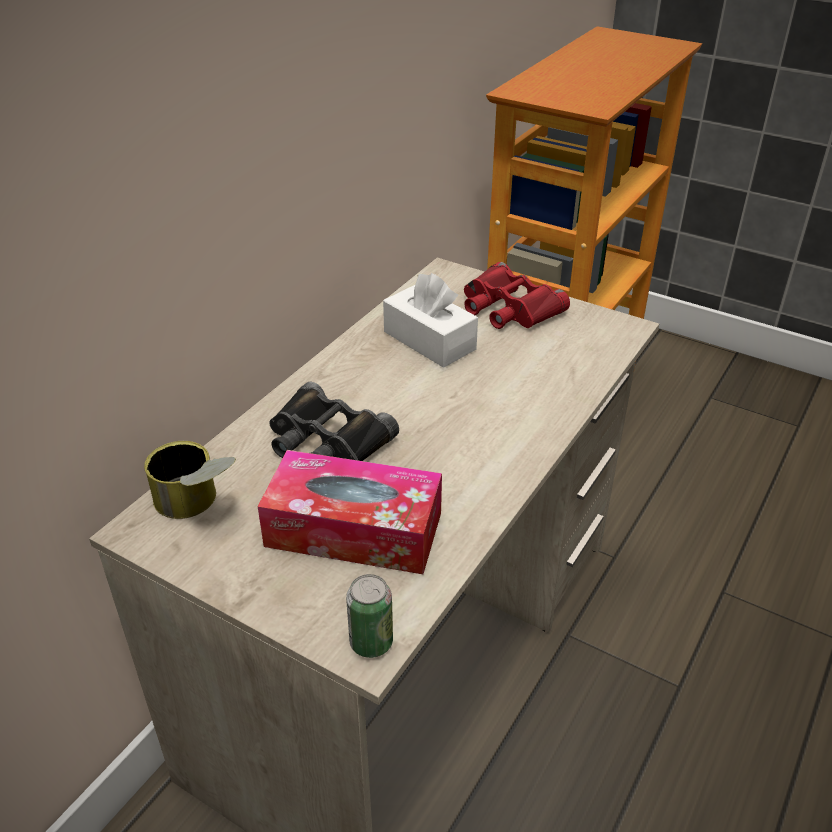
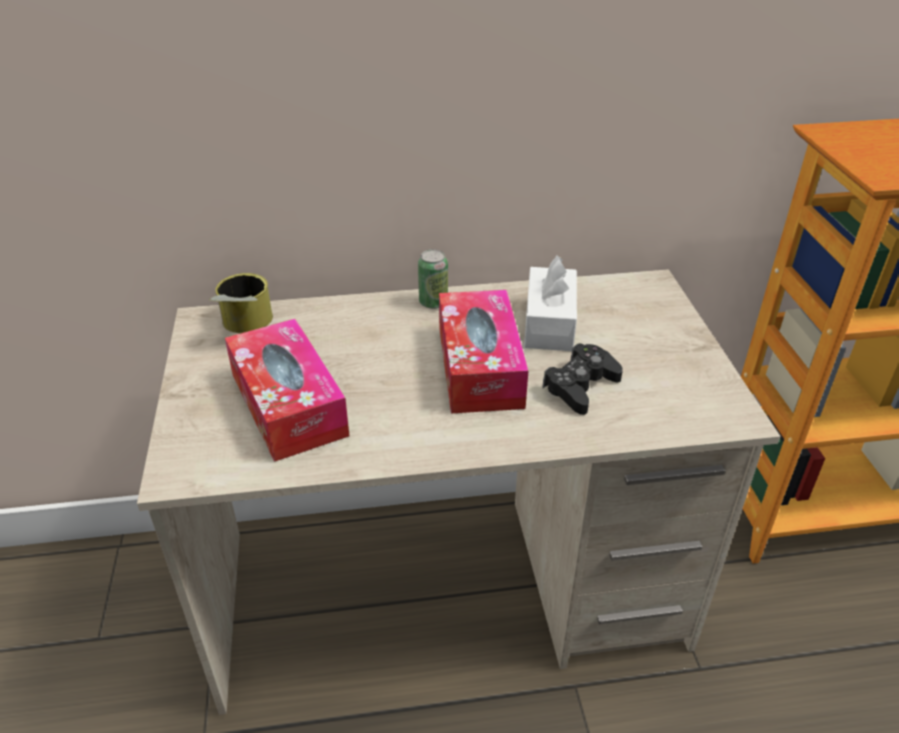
camera: 50 degrees right, 0 degrees up
black binoculars [269,382,399,461] -> none
can [346,574,393,658] -> can moved to [418,249,448,309]
red binoculars [464,262,570,329] -> none
none -> tissue box [439,290,528,414]
none -> black game controller [542,343,623,415]

